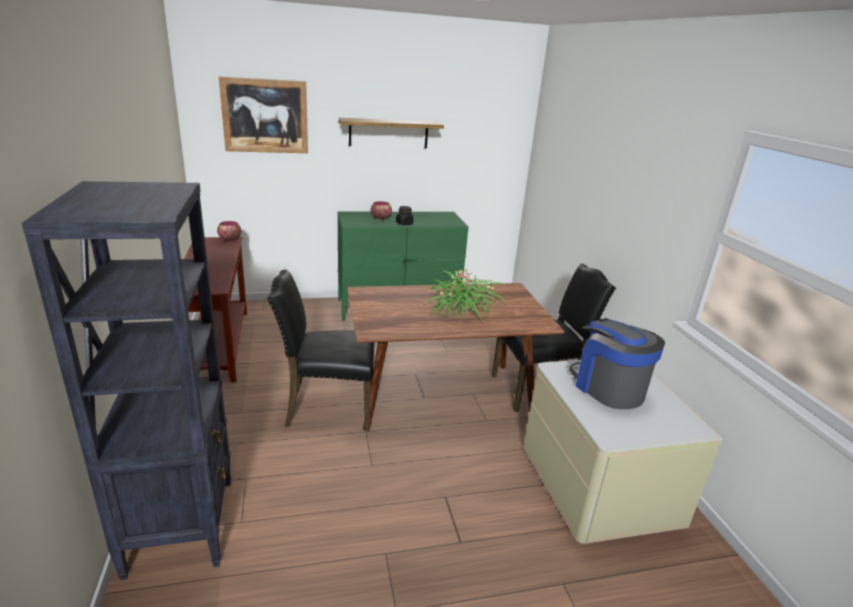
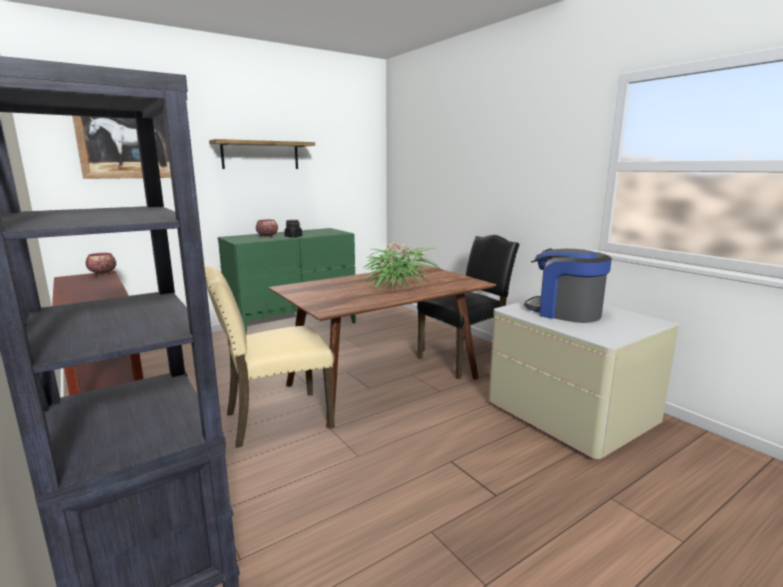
camera: 20 degrees left, 10 degrees down
black chair [267,269,374,431] -> beige chair [205,266,335,448]

